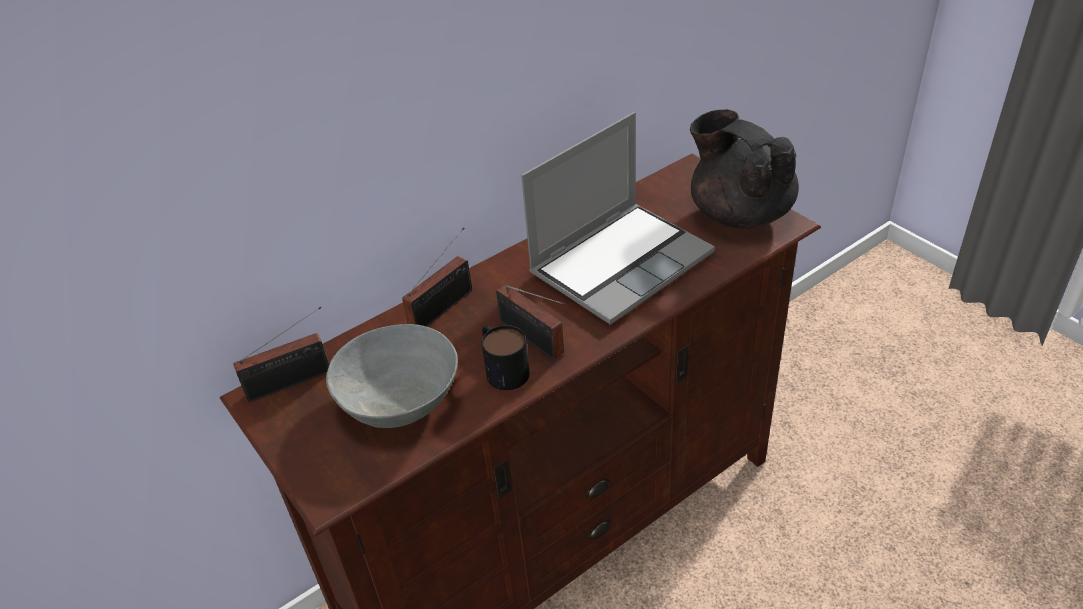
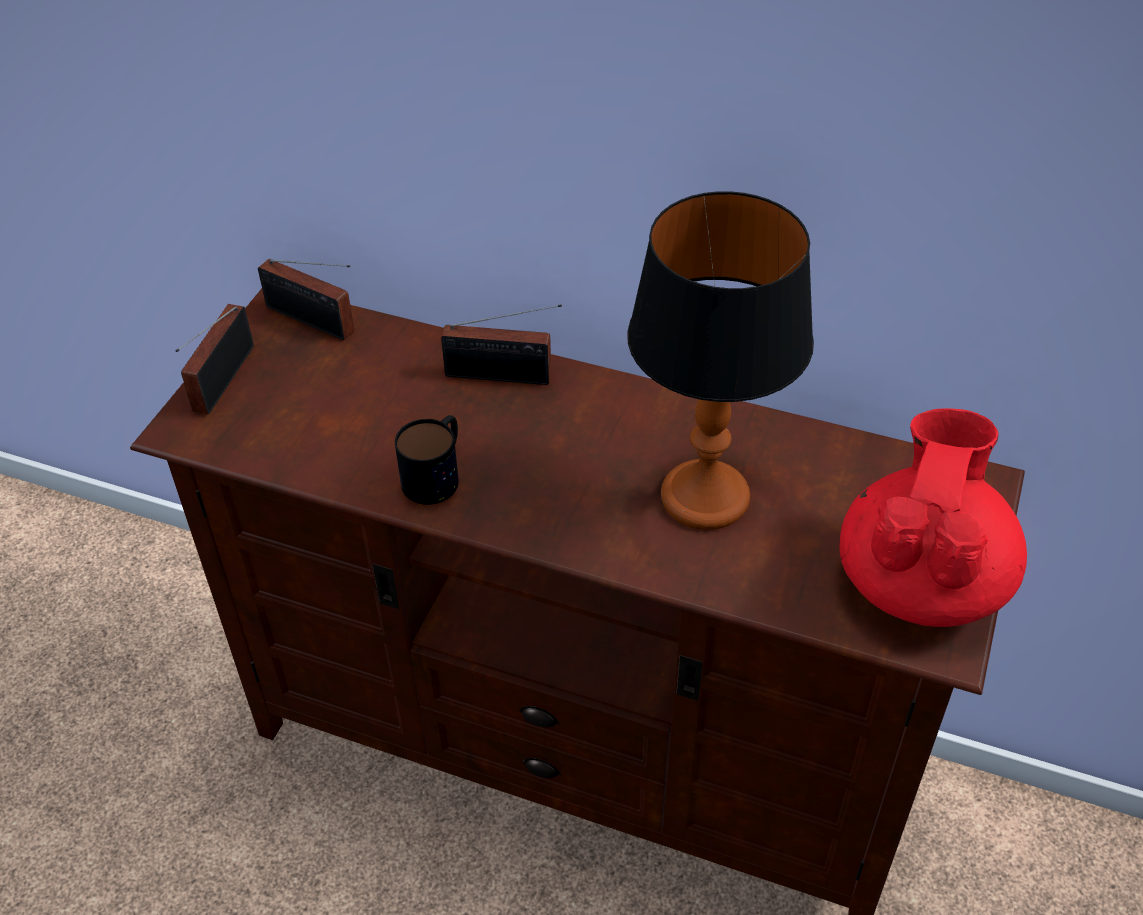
camera: 55 degrees right, 5 degrees up
grey bowl [326,324,458,428] -> none
radio [496,284,565,360] -> radio moved to [176,304,254,414]
laptop [521,112,715,325] -> table lamp [627,191,814,530]
black teapot [690,110,799,229] -> red teapot [839,408,1027,627]

